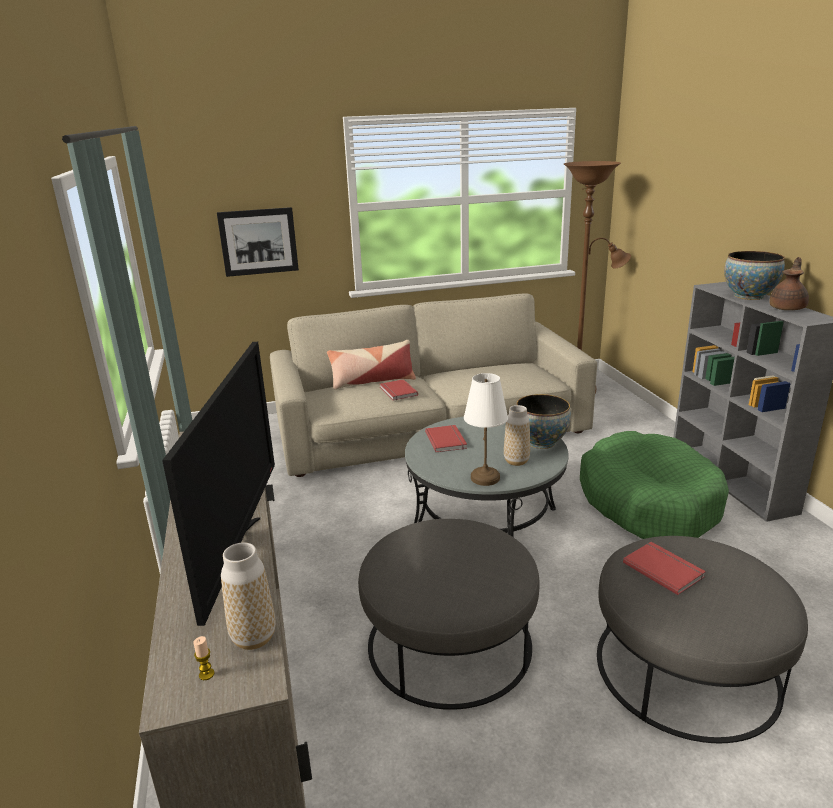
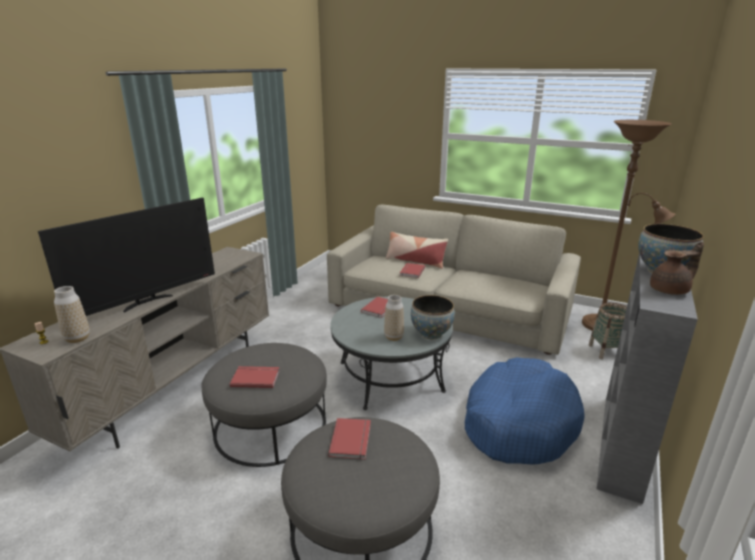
camera: 40 degrees right, 0 degrees up
picture [217,207,299,277] -> none
white table lamp [464,373,508,486] -> none
green dog bed [580,431,729,539] -> blue dog bed [465,357,584,465]
none -> red book [230,366,280,388]
none -> basket [589,303,627,359]

